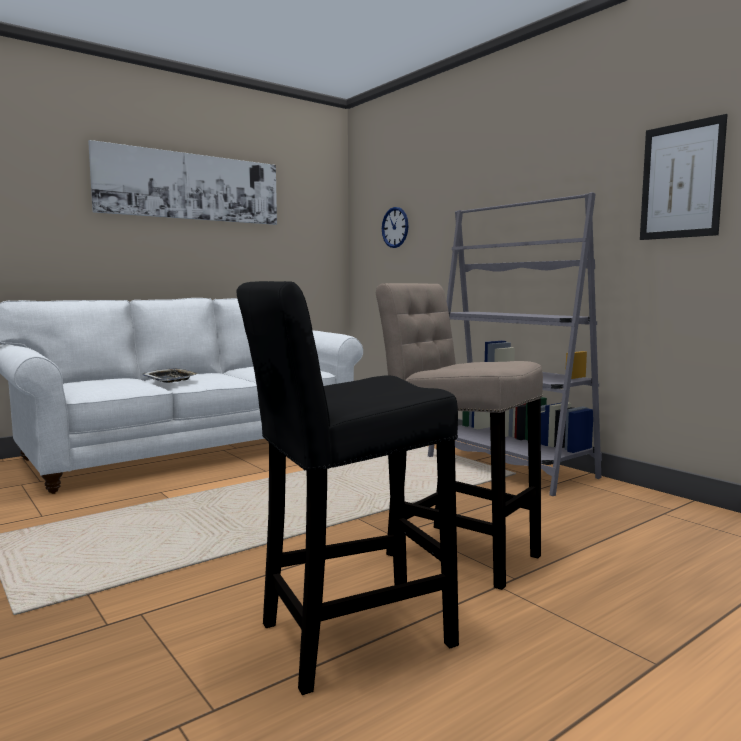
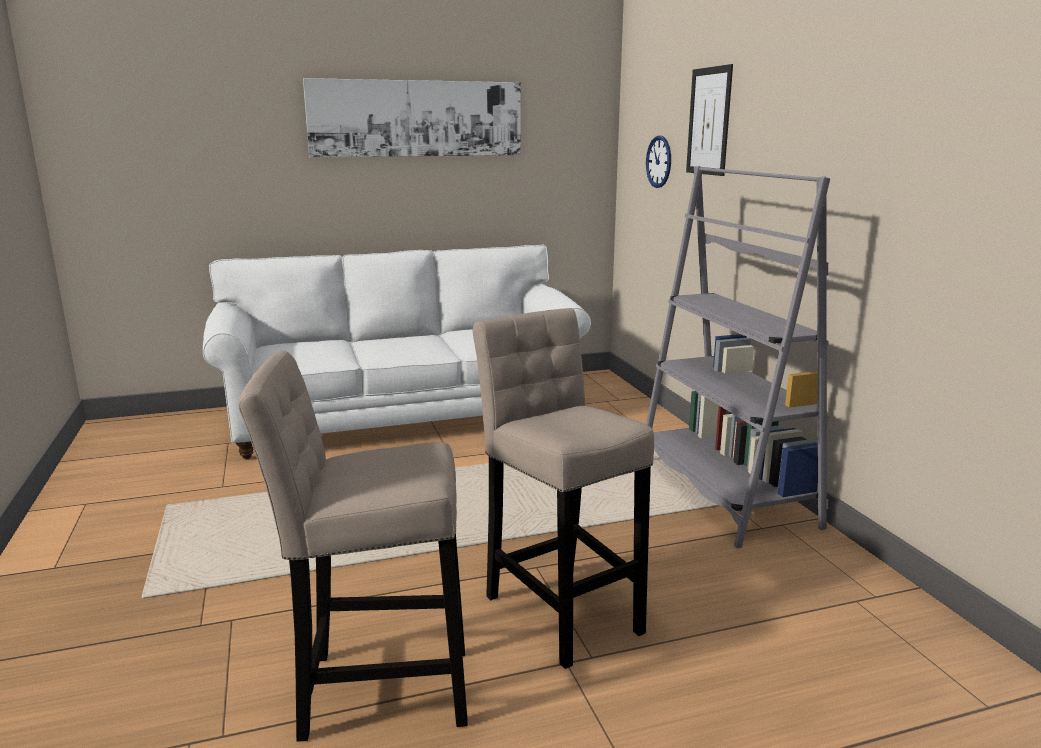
camera: 20 degrees right, 10 degrees up
tray [141,368,198,383] -> none
black stool [237,281,459,695] -> beige stool [239,350,468,742]
picture [640,114,727,240] -> picture moved to [686,64,733,176]

